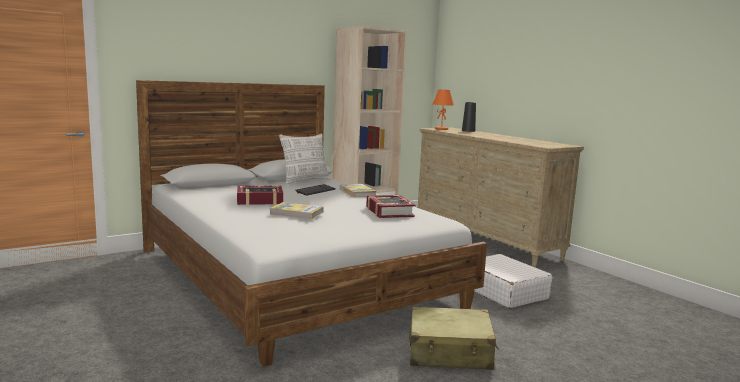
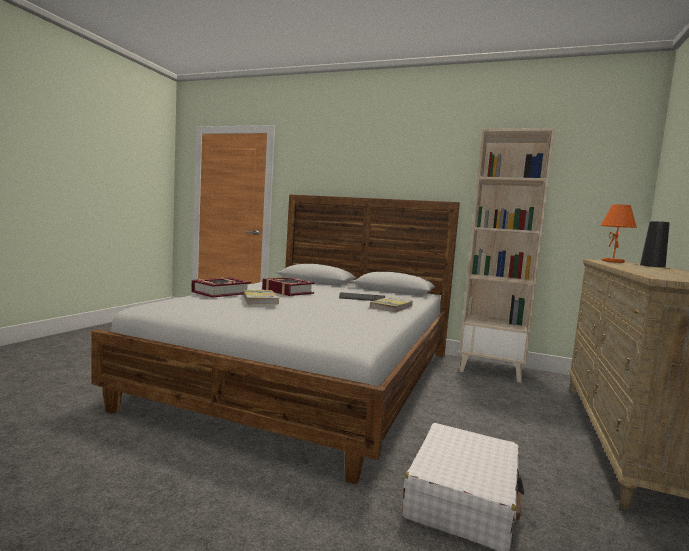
camera: 55 degrees right, 5 degrees down
pillow [279,134,330,184] -> none
book [366,195,415,218] -> book moved to [191,277,252,298]
beige suitcase [409,307,499,370] -> none

